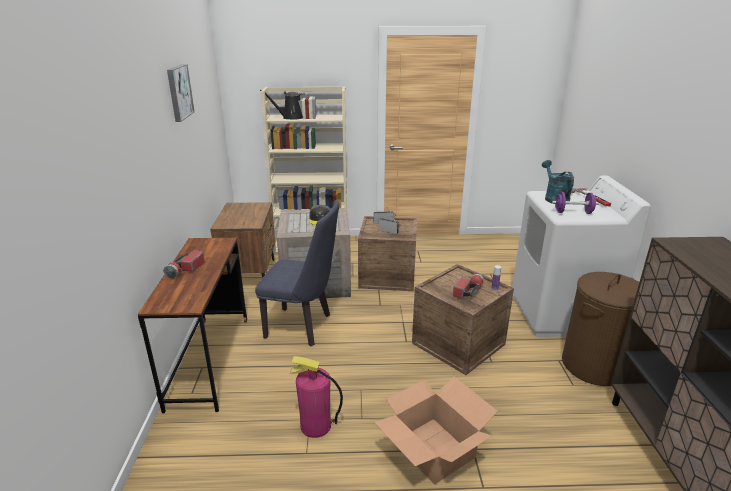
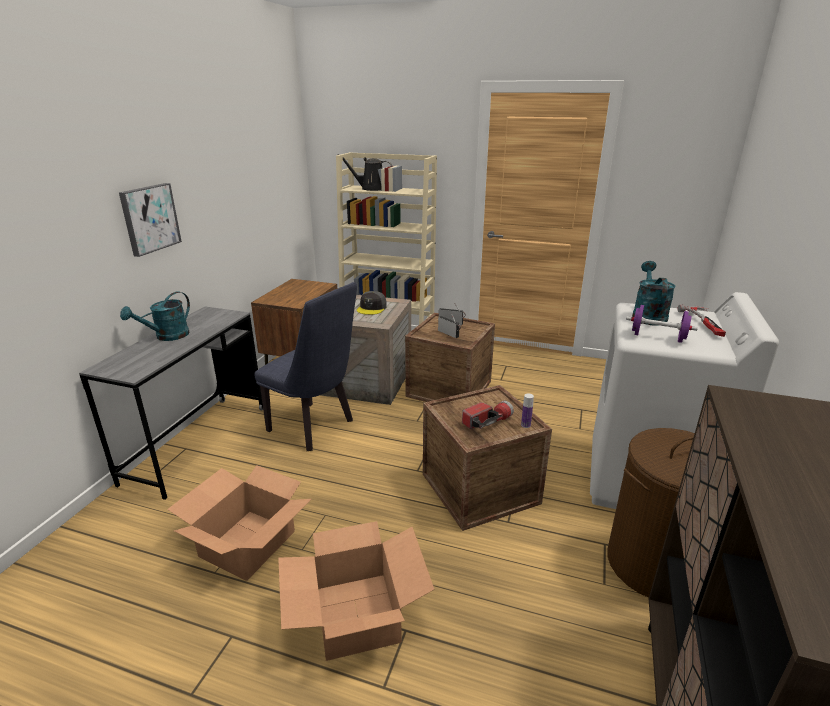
camera: 20 degrees right, 0 degrees up
brown desk [138,238,247,413] -> grey desk [79,306,263,500]
flashlight [163,250,205,278] -> turquoise watering can [120,291,190,341]
picture [167,64,195,122] -> picture moved to [119,183,182,257]
fire extinguisher [290,356,343,438] -> cardboard box [167,465,311,581]

